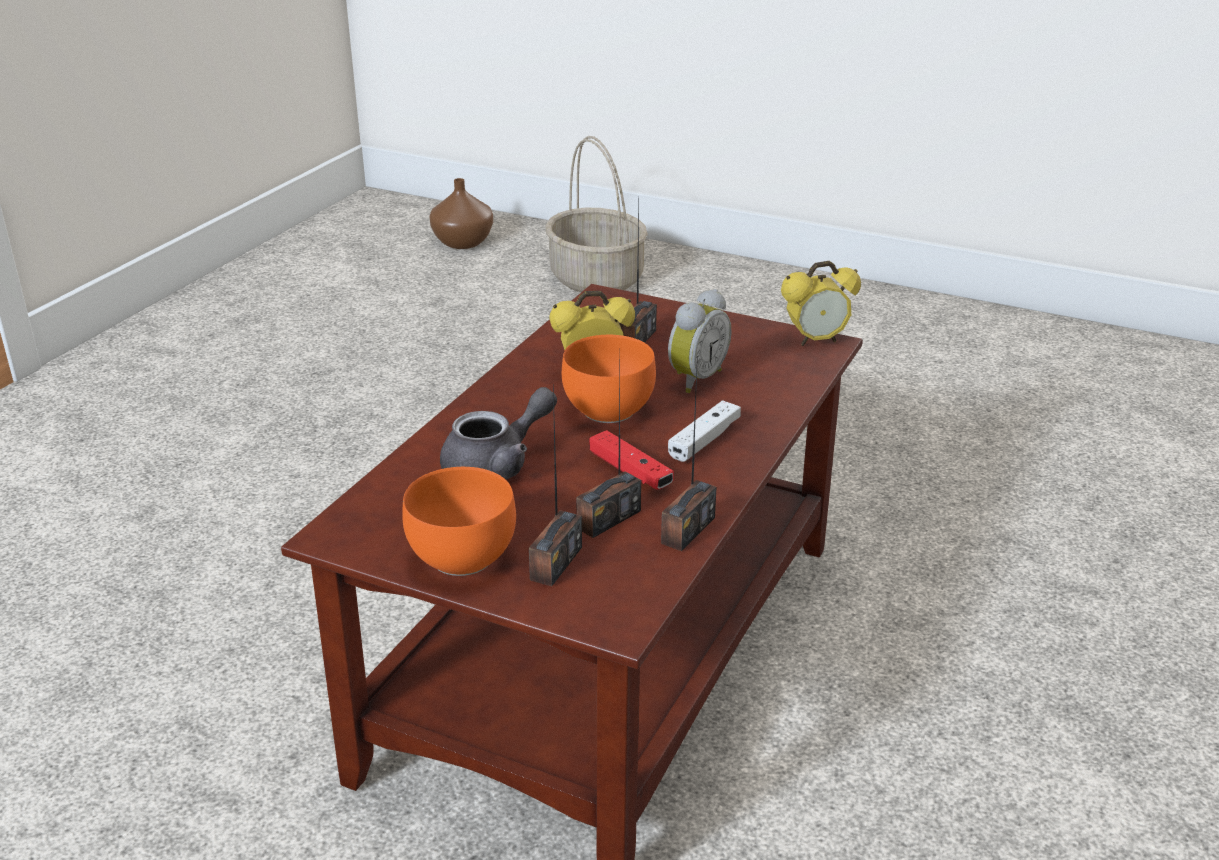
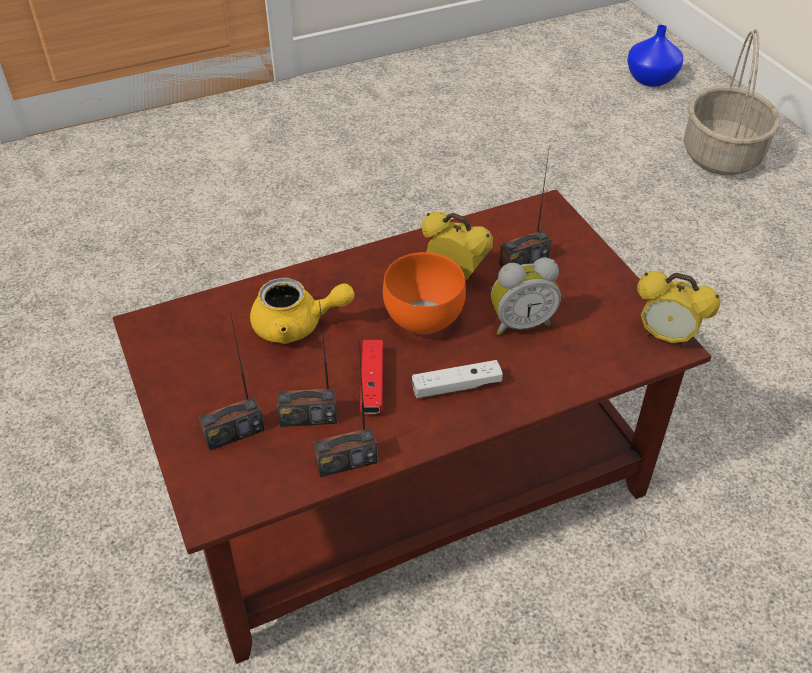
camera: 40 degrees right, 15 degrees up
orange bowl [402,467,516,576] -> none
brown vase [429,178,493,249] -> blue vase [627,25,683,87]
grey teapot [440,387,557,480] -> yellow teapot [250,278,355,344]

